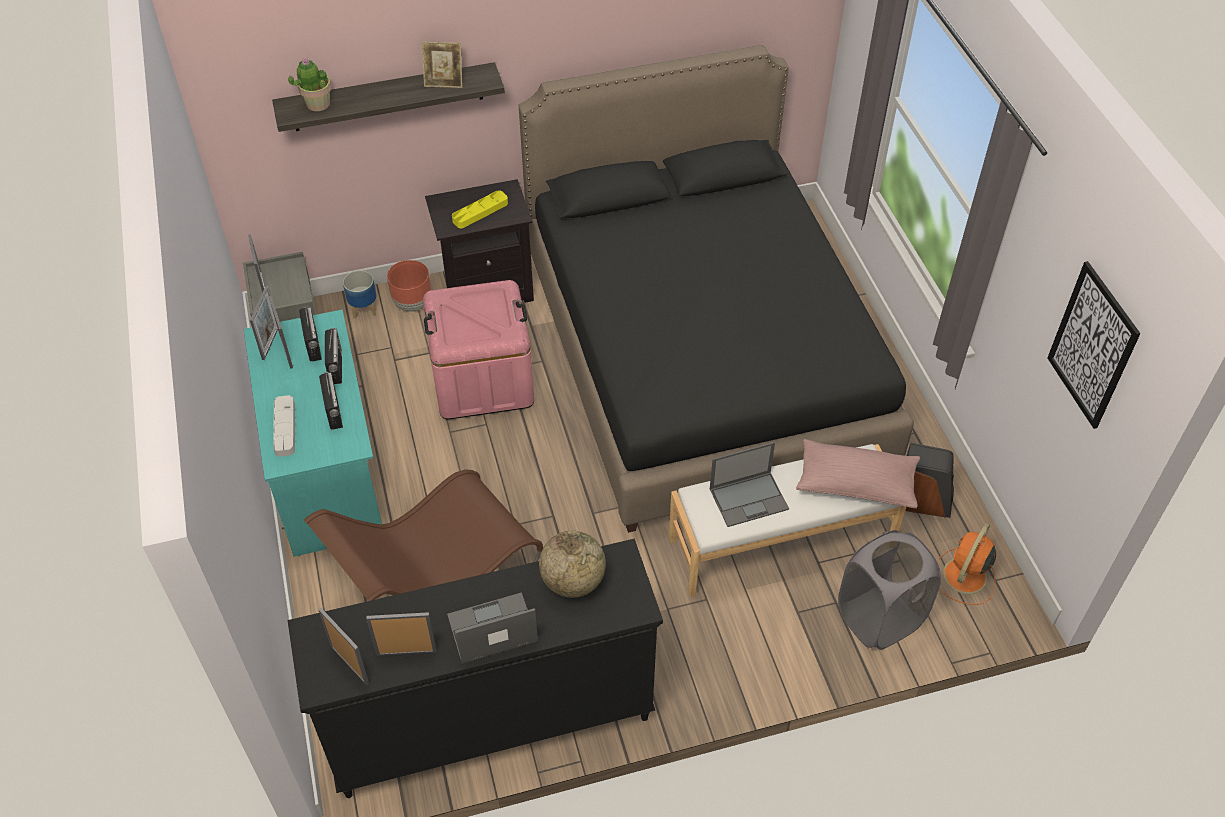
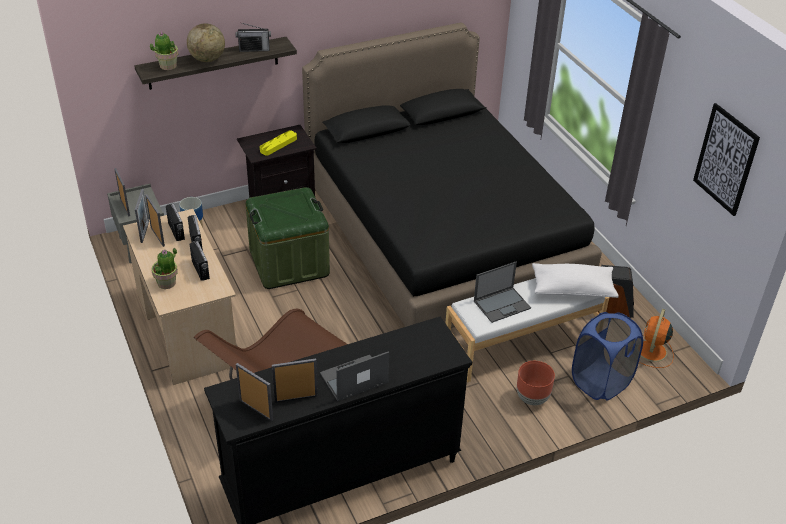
camera: 10 degrees left, 10 degrees down
turquoise desk [244,310,382,557] -> beige desk [123,209,236,385]
grey tray [273,395,295,457] -> potted plant [151,248,178,289]
brown planter [387,260,431,312] -> brown planter moved to [517,361,555,405]
picture frame [422,41,462,88] -> radio [235,22,271,52]
pink storage box [423,280,534,420] -> green storage box [246,187,330,289]
globe [539,531,606,598] -> globe moved to [187,23,225,62]
pink pillow [796,439,920,509] -> white pillow [532,263,619,298]
grey laundry basket [838,530,941,650] -> blue laundry basket [572,312,643,401]

